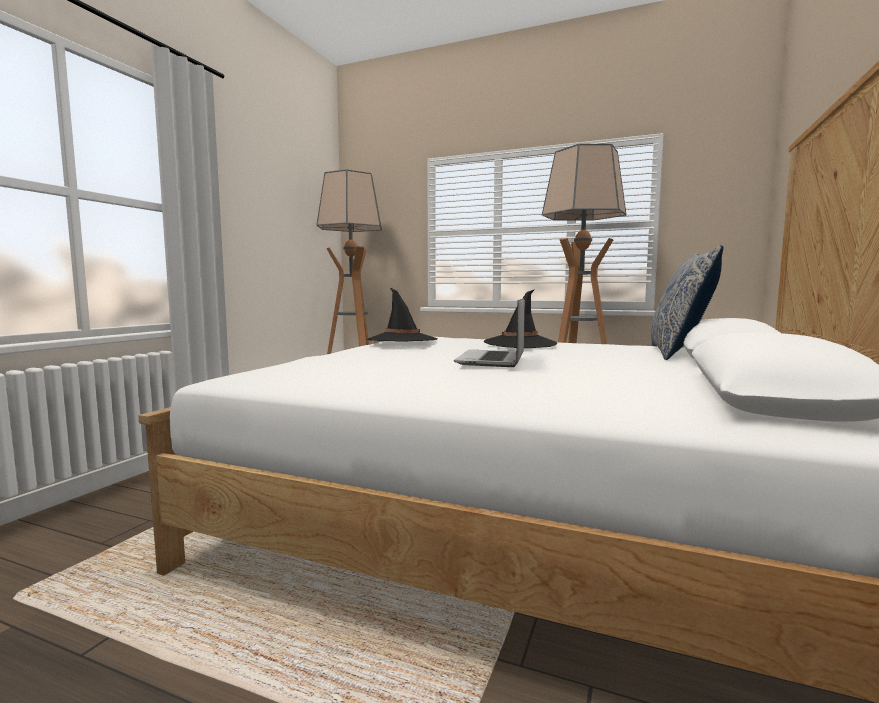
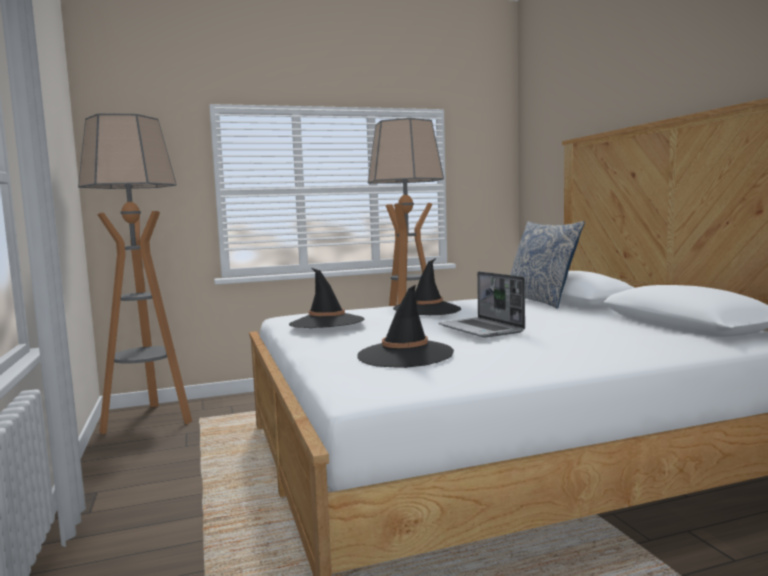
camera: 40 degrees left, 0 degrees up
none -> black hat [357,285,454,368]

